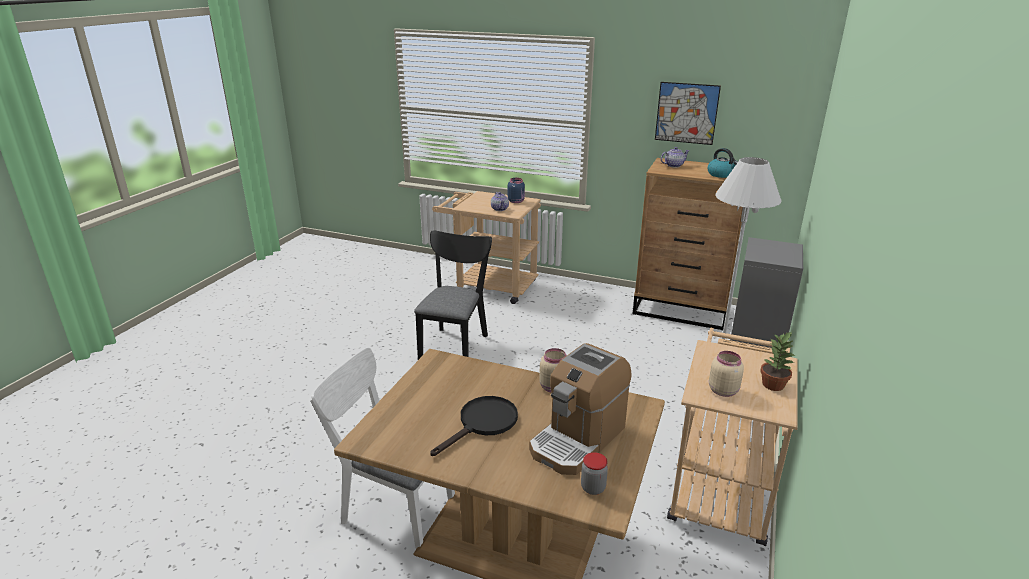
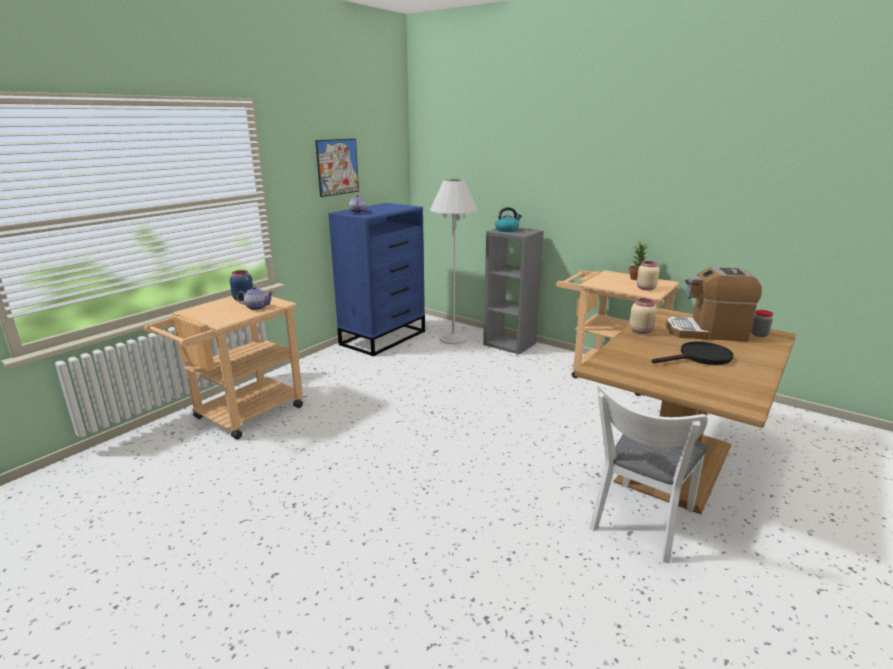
camera: 75 degrees left, 5 degrees down
black chair [414,230,492,360] -> none
black frying pan [430,396,518,456] -> black frying pan turned 105 degrees clockwise [652,341,733,365]
coffee machine [529,343,632,475] -> coffee machine turned 135 degrees clockwise [666,267,762,342]
brown dresser [633,158,743,330] -> blue dresser [328,203,425,356]
kettle [708,148,738,178] -> kettle moved to [495,207,522,232]

